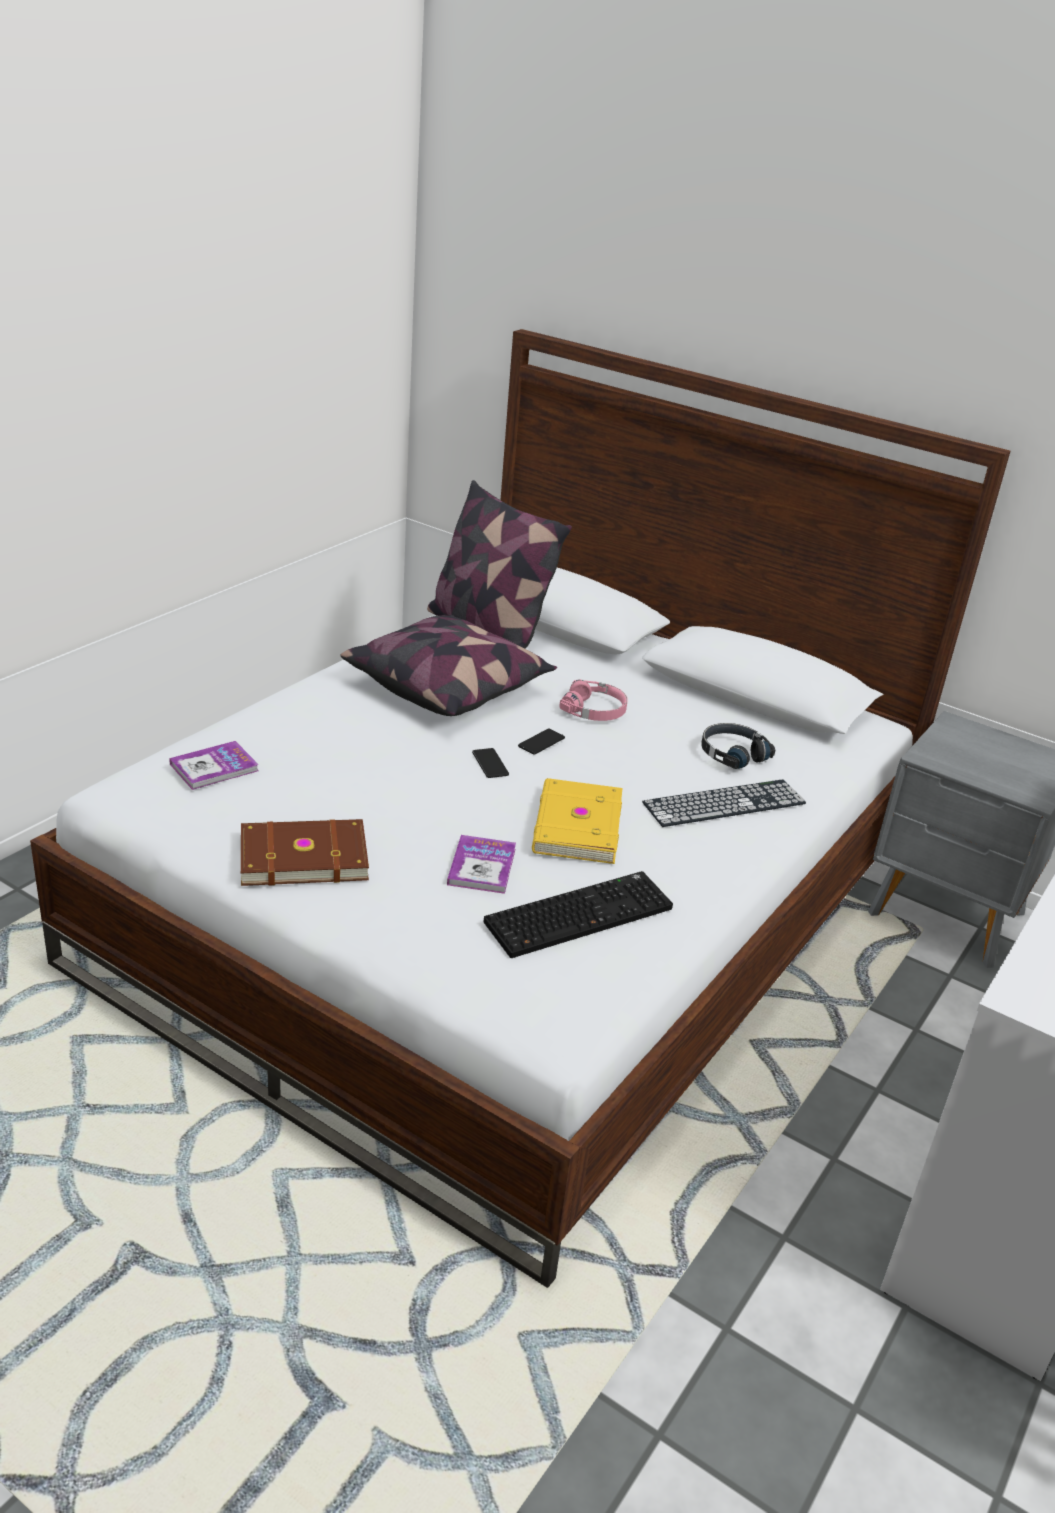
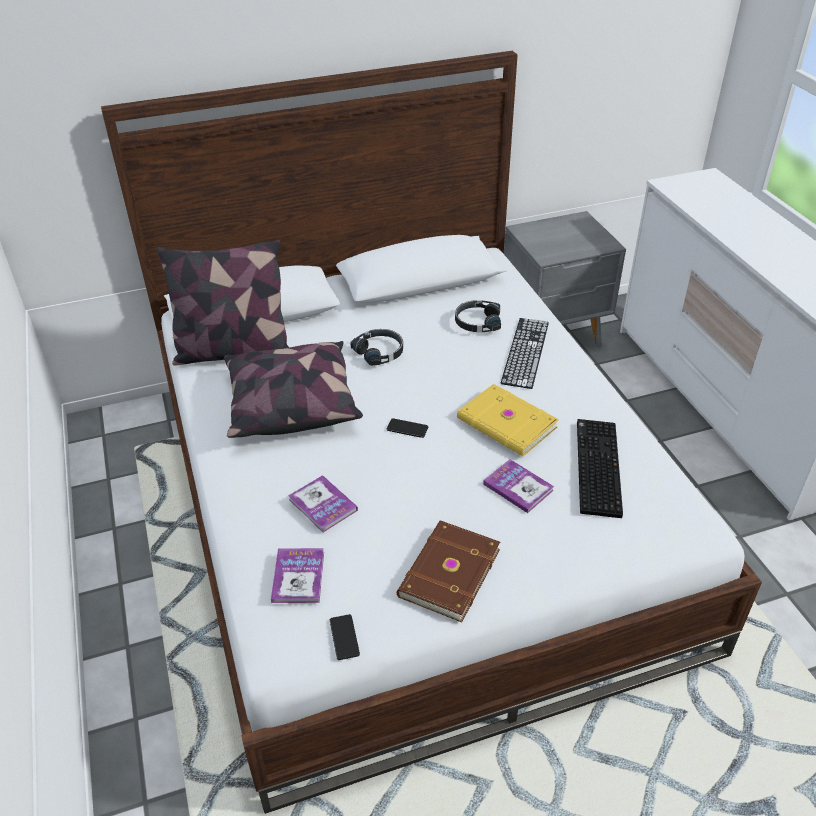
camera: 50 degrees left, 10 degrees up
phone [518,728,565,755] -> phone moved to [330,614,360,660]
pink headphones [559,680,628,721] -> black headphones [350,329,403,366]
none -> book [288,475,358,532]

